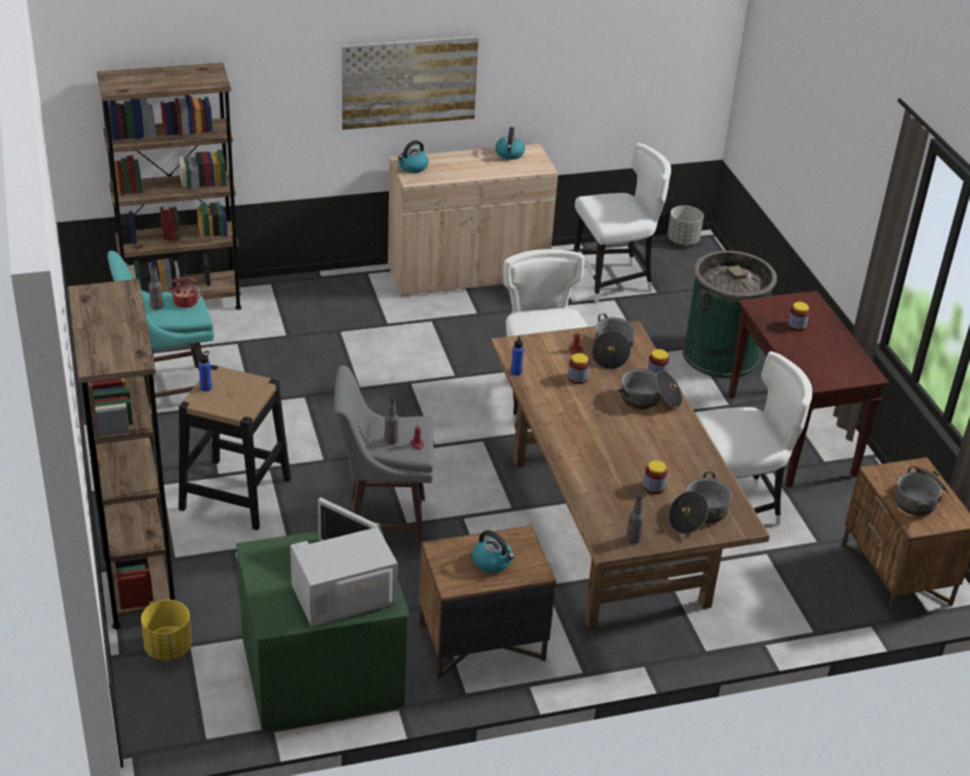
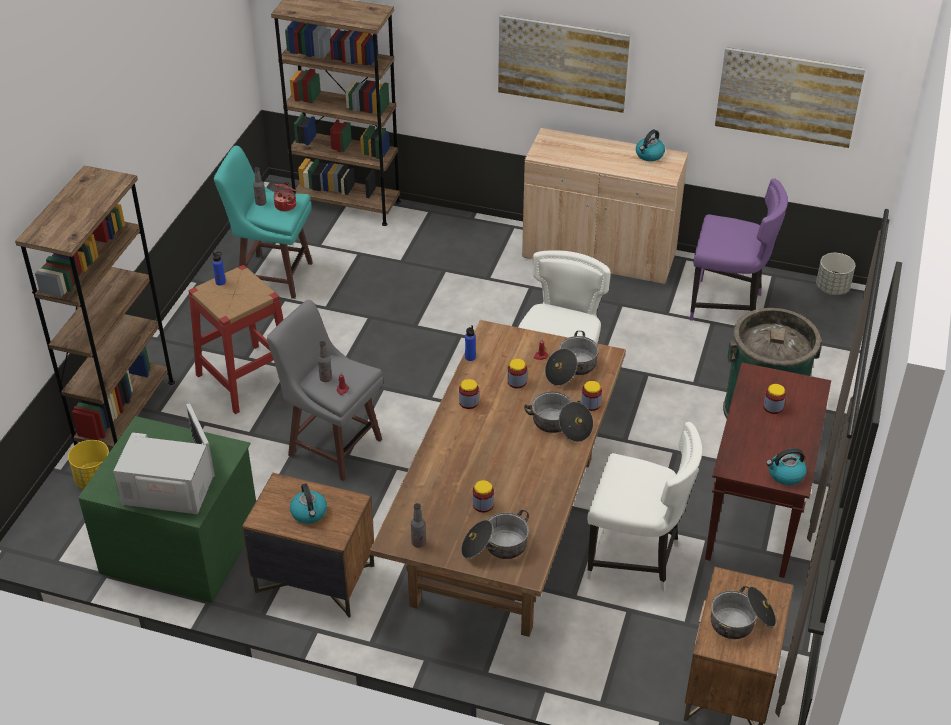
camera: 35 degrees right, 5 degrees up
black stool [179,365,291,530] -> red stool [189,265,284,414]
kettle [398,140,429,173] -> kettle moved to [766,448,807,485]
white chair [574,143,671,303] -> purple chair [690,178,788,321]
none -> jar [459,379,479,409]
none -> picture [715,47,866,148]

